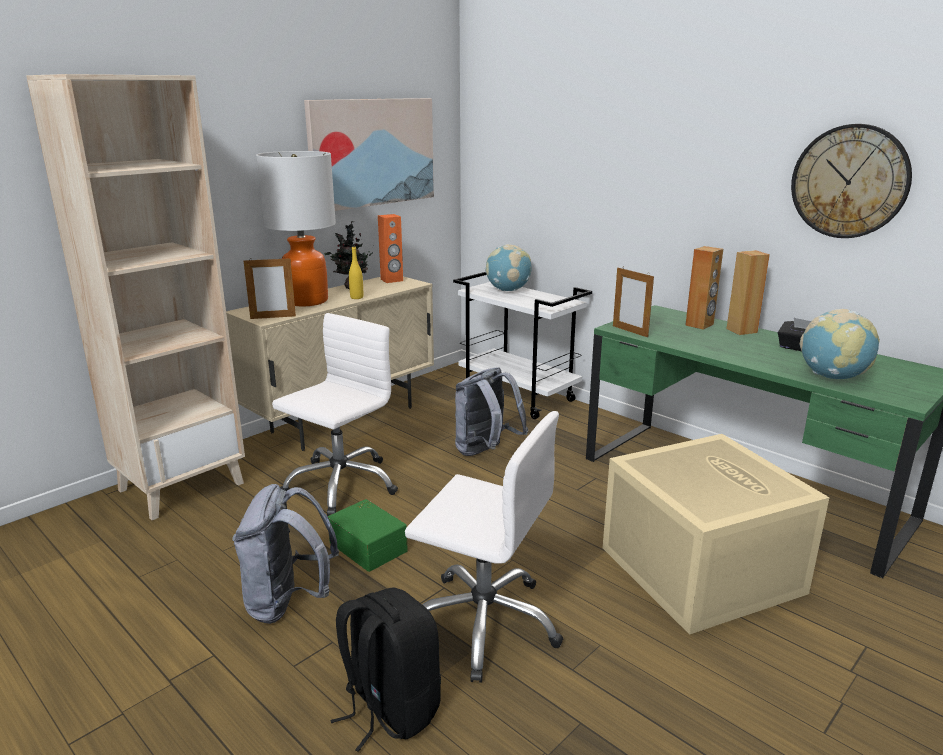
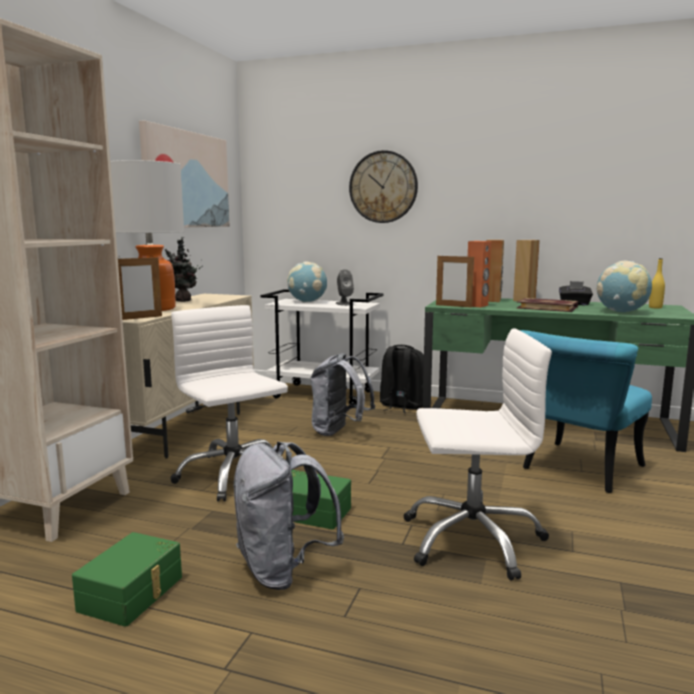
camera: 25 degrees left, 10 degrees down
white office chair [272,313,398,516] -> white office chair turned 45 degrees counterclockwise [171,305,288,501]
black backpack [330,587,441,752] -> black backpack moved to [380,345,424,413]
yellow bottle [349,246,363,299] -> yellow bottle moved to [649,258,665,309]
orange speaker [378,214,403,283] -> orange speaker moved to [468,241,491,308]
beige storage box [603,434,829,635] -> turquoise chair [520,330,652,493]
wall clock [791,124,912,238] -> wall clock moved to [349,150,418,223]
none -> green storage box [72,532,182,627]
none -> grey speaker [336,269,354,306]
none -> book [517,298,578,312]

